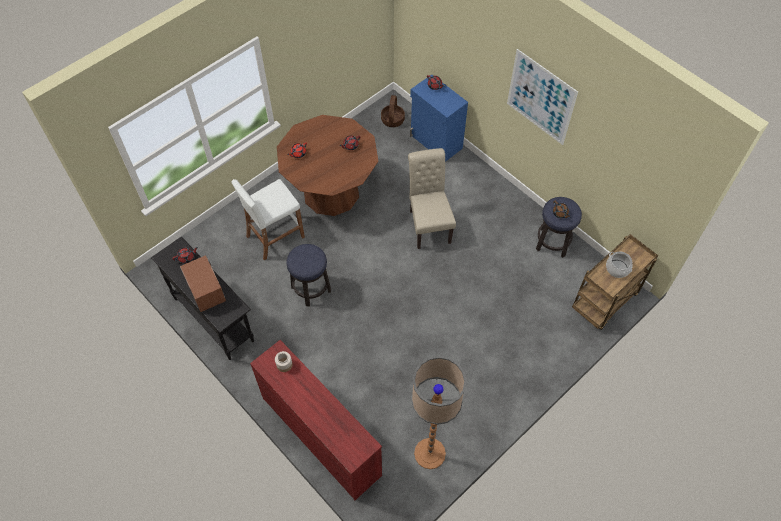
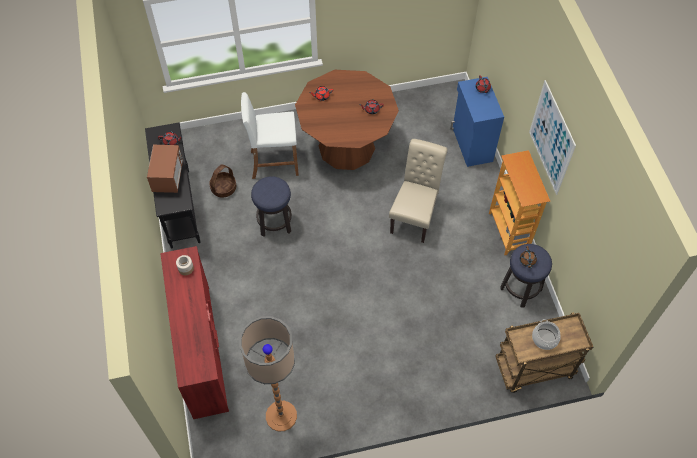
camera: 30 degrees right, 0 degrees up
basket [381,95,405,127] -> basket moved to [209,164,236,198]
none -> bookcase [489,150,550,255]

